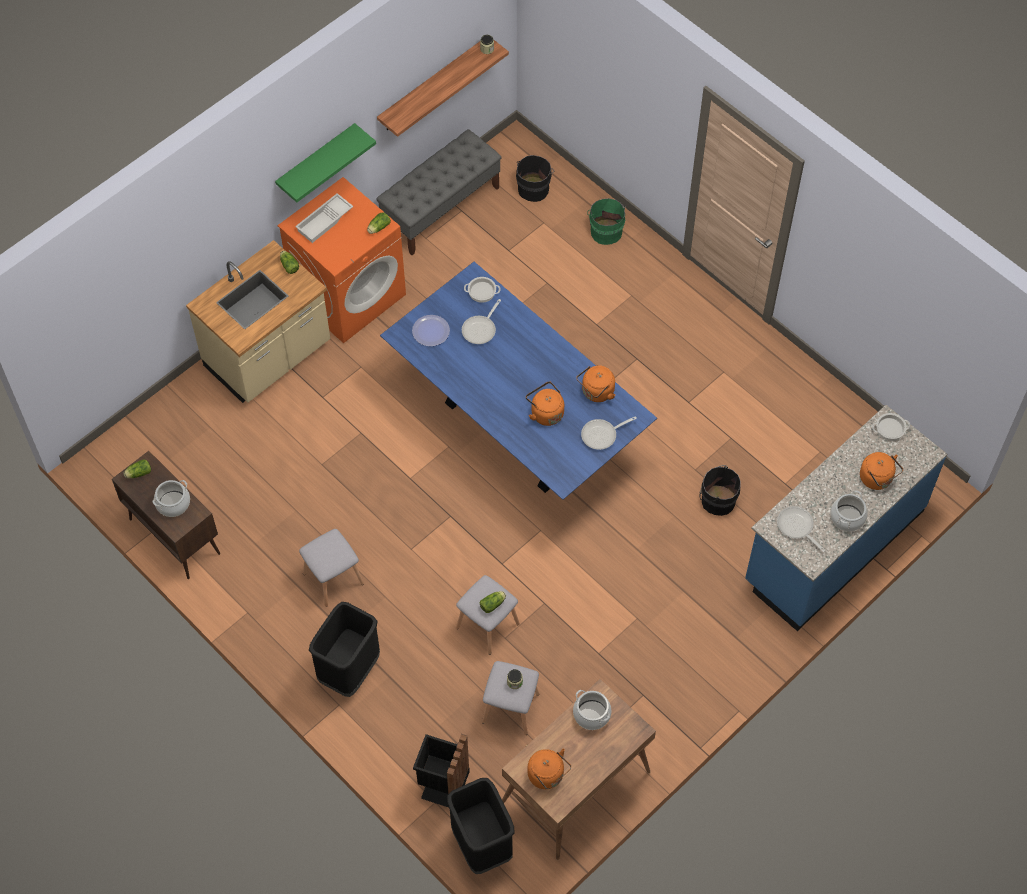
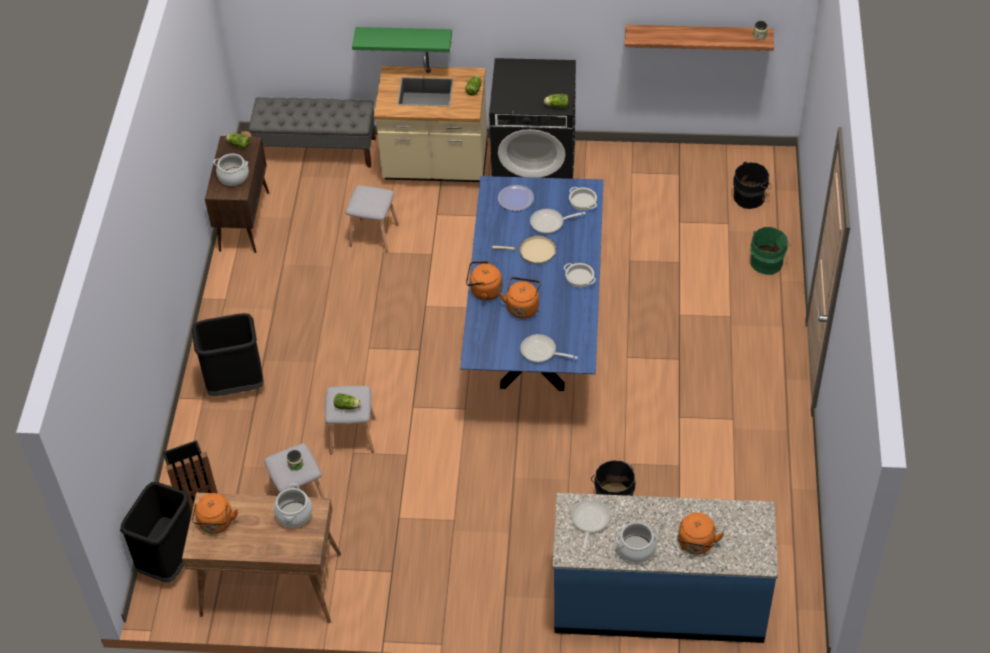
camera: 50 degrees right, 10 degrees down
green shelf [275,123,376,202] -> green shelf moved to [352,27,452,52]
orange washing machine [278,177,406,343] -> black washing machine [489,58,576,179]
white tray [295,193,353,243] -> none
grey stool [299,529,364,607] -> grey stool moved to [346,185,399,253]
grey bench [376,129,502,255] -> grey bench moved to [249,97,376,167]
orange kettle [576,365,615,402] -> orange kettle moved to [466,261,503,301]
cooking pot [872,413,910,441] -> cooking pot moved to [564,263,596,288]
none -> beige frying pan [492,236,556,264]

